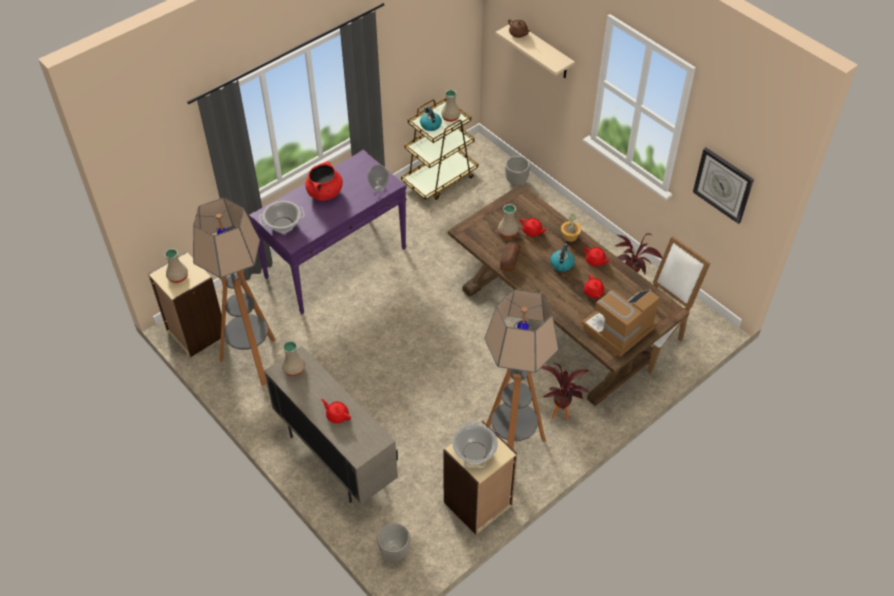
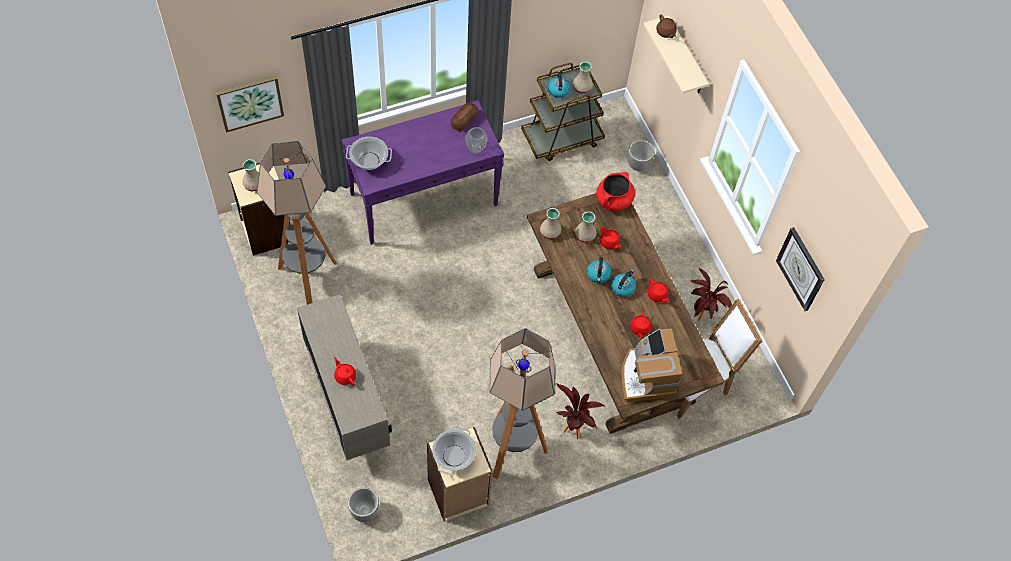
camera: 15 degrees right, 10 degrees up
beige vase [282,341,305,376] -> beige vase moved to [540,208,562,239]
red cooking pot [305,161,343,201] -> red cooking pot moved to [596,172,635,211]
bread [500,242,521,272] -> bread moved to [451,103,478,132]
potted plant [561,213,581,242] -> none
coffee machine [582,289,660,357] -> coffee machine turned 75 degrees counterclockwise [621,328,682,403]
none -> picture [216,75,284,132]
none -> kettle [587,257,612,283]

